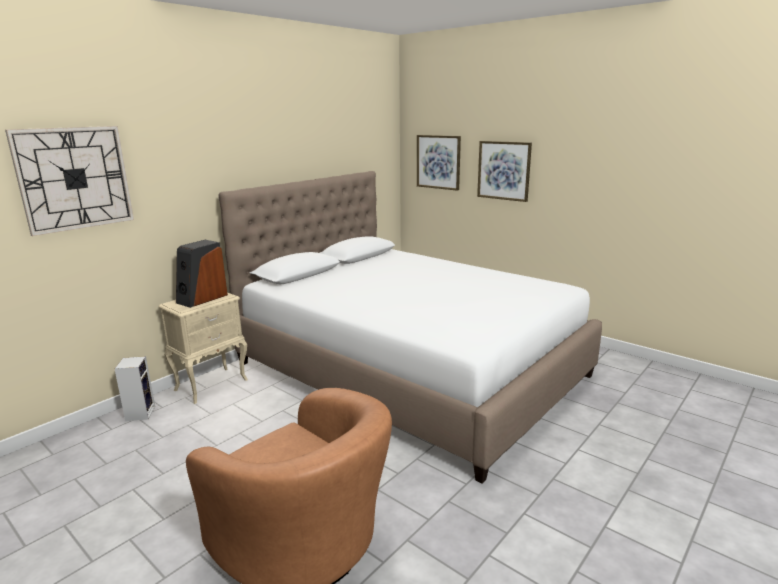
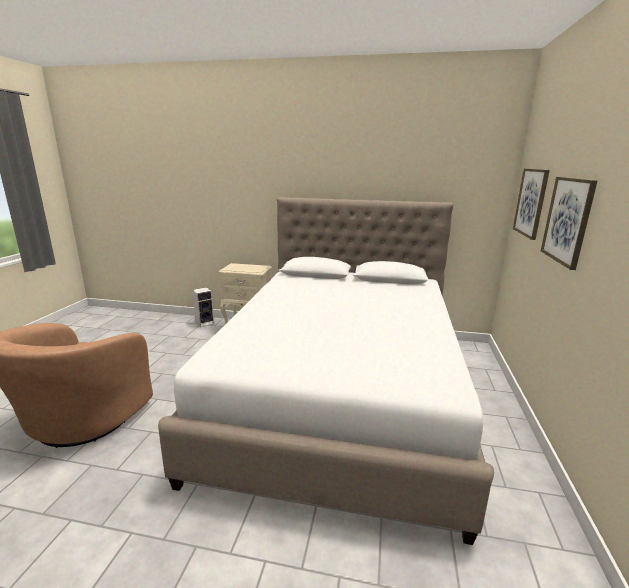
camera: 60 degrees right, 0 degrees up
wall clock [5,126,134,236] -> none
speaker [176,240,228,308] -> none

